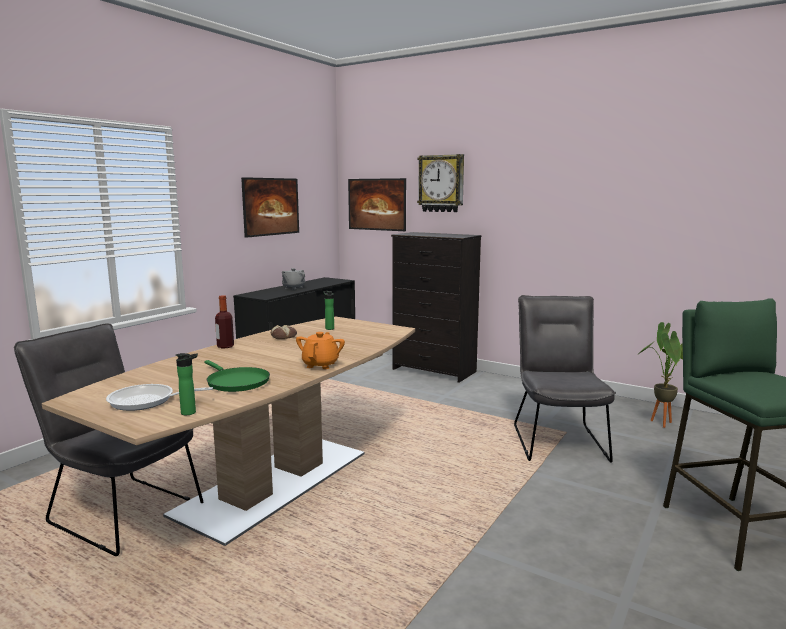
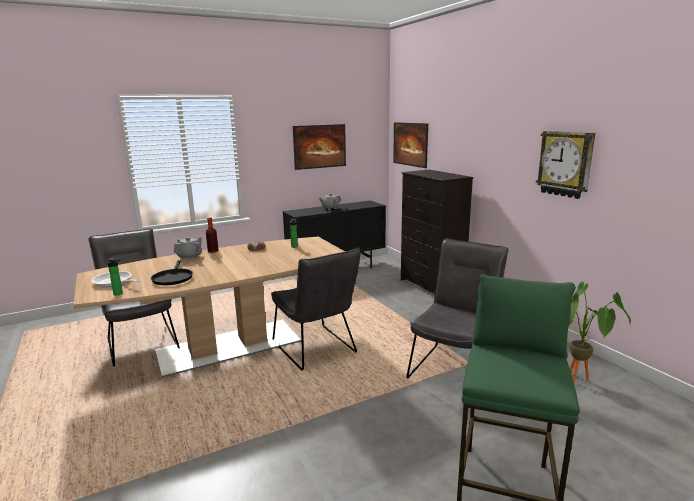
camera: 30 degrees right, 5 degrees up
green frying pan [204,360,270,392] -> black frying pan [151,260,193,285]
orange teapot [296,332,345,369] -> none
wall clock [417,154,464,212] -> wall clock moved to [536,131,595,199]
none -> grey teapot [174,237,202,260]
none -> grey chair [271,247,361,370]

